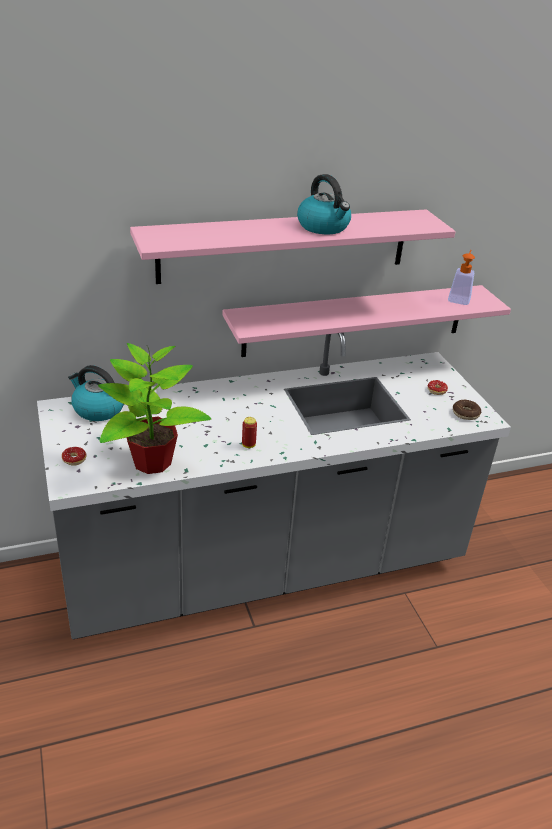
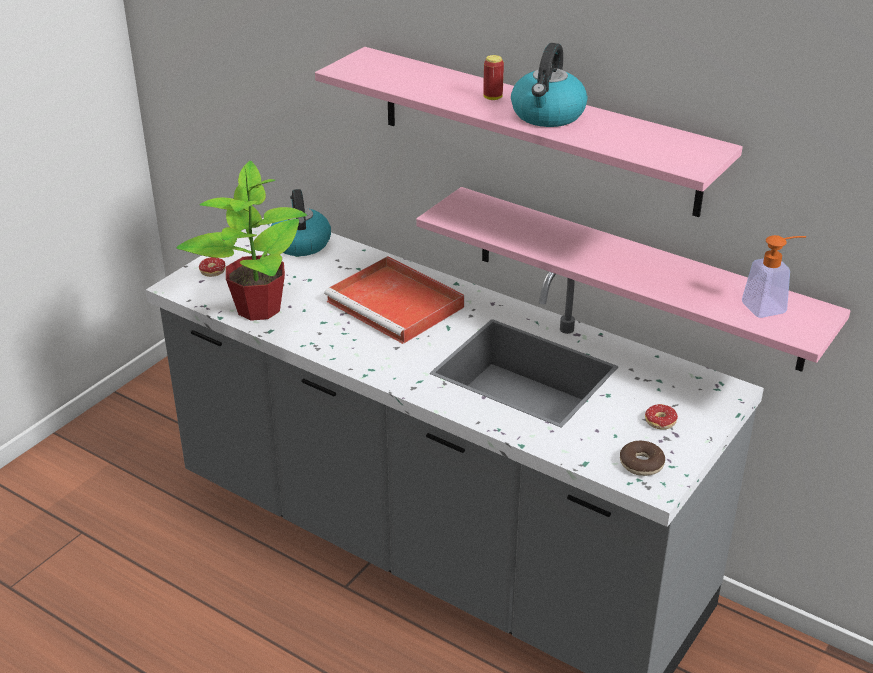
camera: 55 degrees right, 0 degrees up
can [242,417,257,448] -> can moved to [483,55,504,100]
none -> red tray [324,256,464,344]

